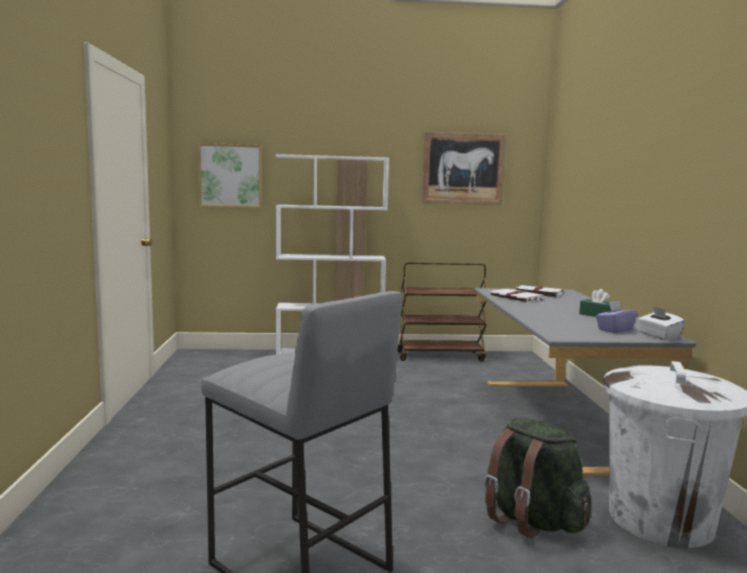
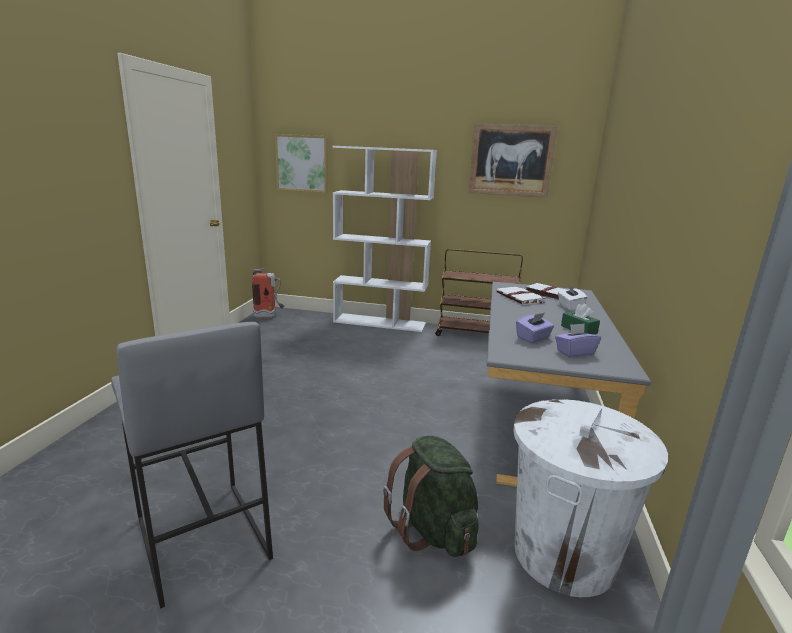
camera: 15 degrees right, 10 degrees up
white tissue box [638,306,685,340] -> white tissue box moved to [558,285,587,311]
none -> fire extinguisher [252,268,285,318]
none -> purple tissue box [516,313,554,343]

